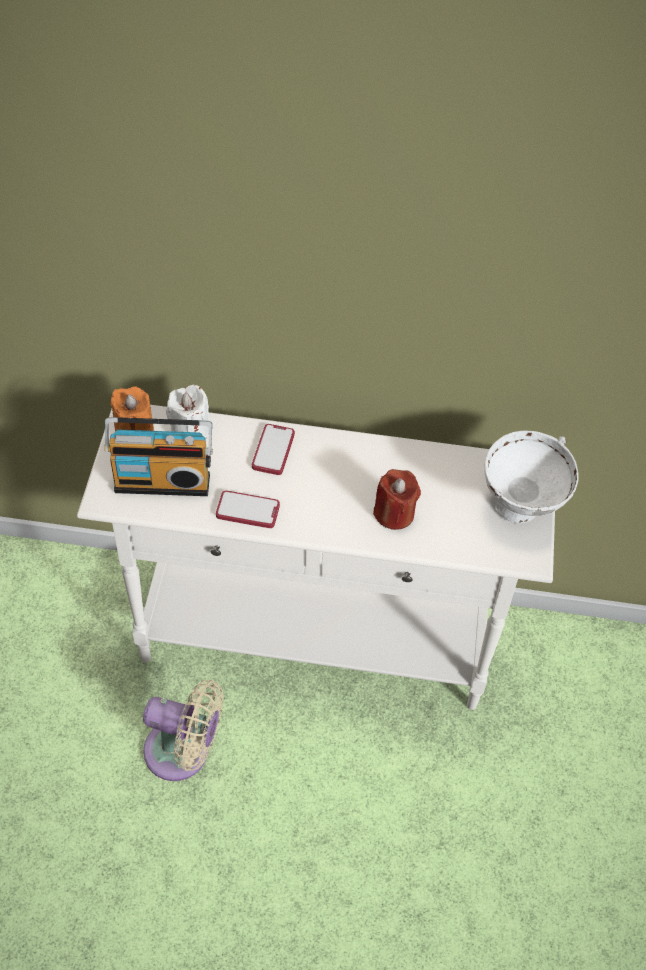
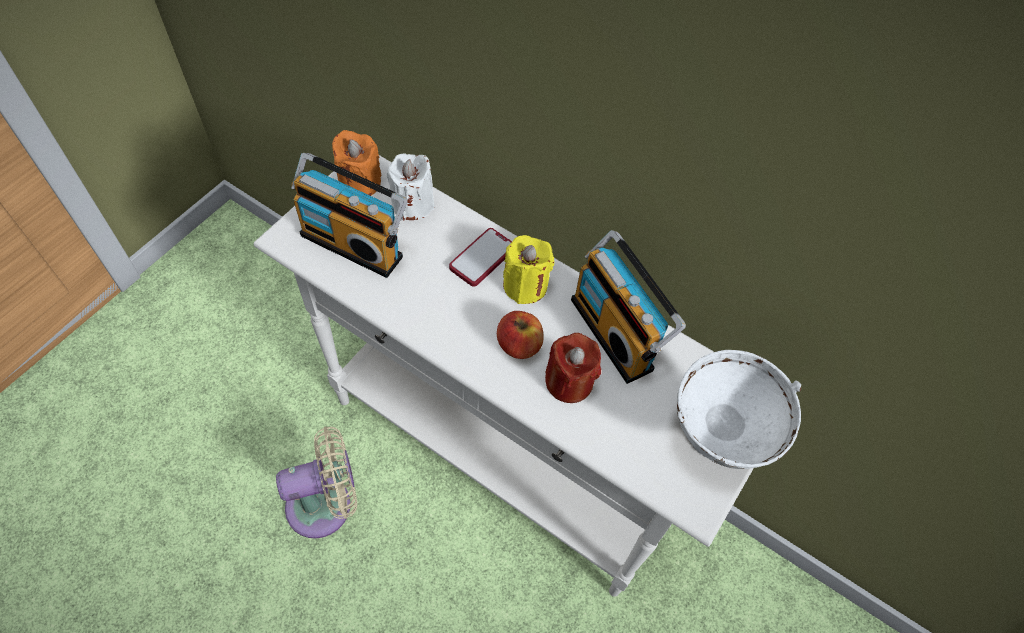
camera: 25 degrees right, 5 degrees up
beige fan [143,680,224,781] -> beige fan turned 60 degrees counterclockwise [276,426,357,539]
phone [216,490,280,528] -> none
none -> apple [497,311,544,359]
none -> yellow candle [503,235,554,304]
none -> radio [571,230,686,384]

